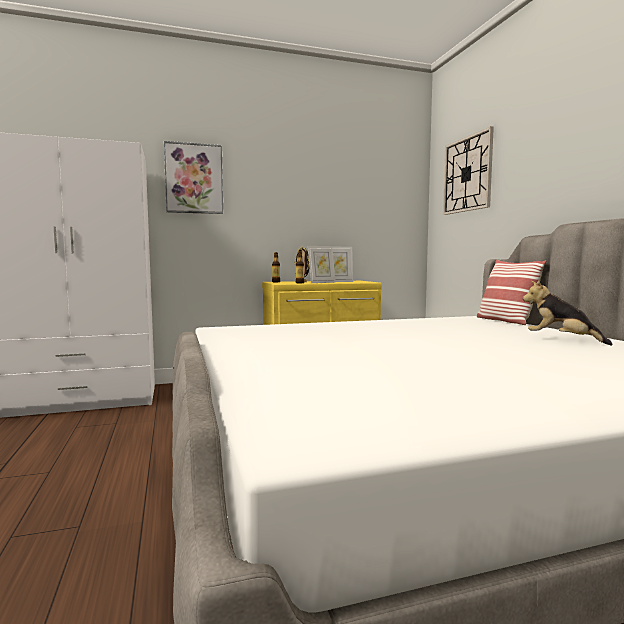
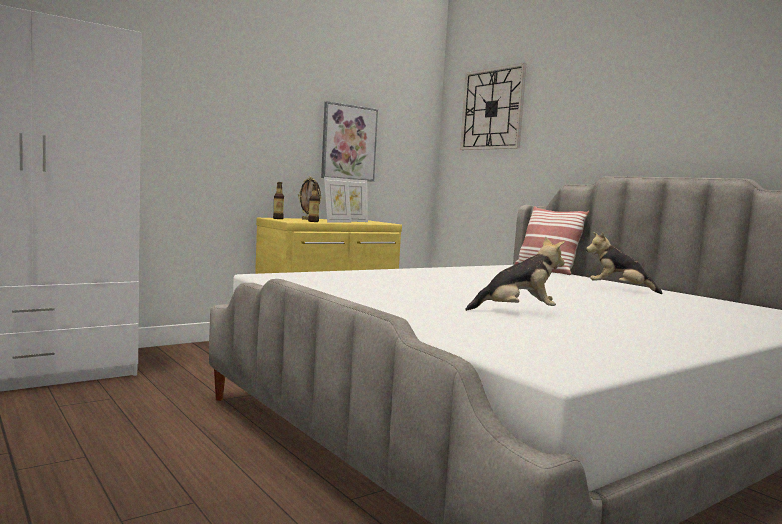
camera: 20 degrees left, 0 degrees up
picture [164,141,223,214] -> picture moved to [321,101,378,182]
none -> plush toy [465,237,565,311]

